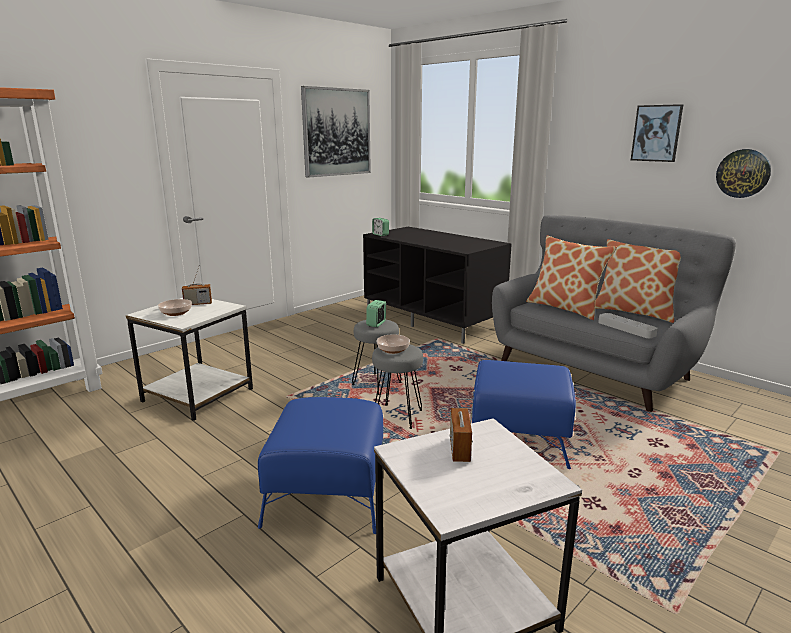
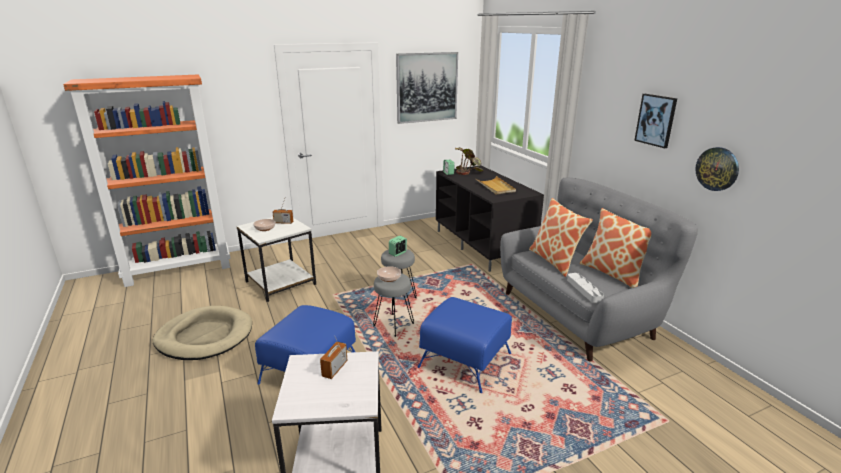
camera: 20 degrees right, 5 degrees up
none -> beige dog bed [153,306,252,360]
none -> potted plant [455,147,483,175]
none -> beige tray [475,176,516,195]

